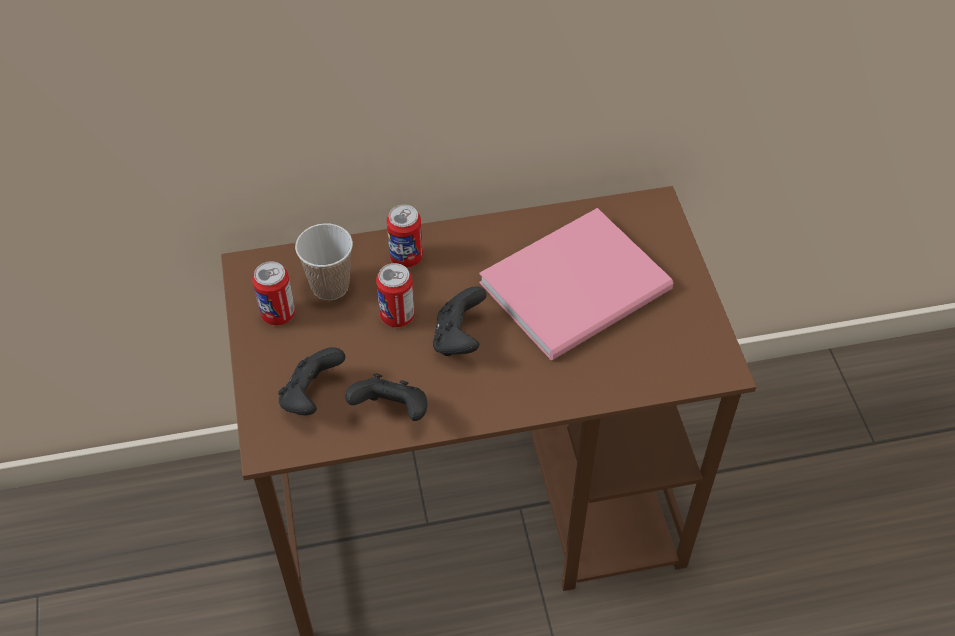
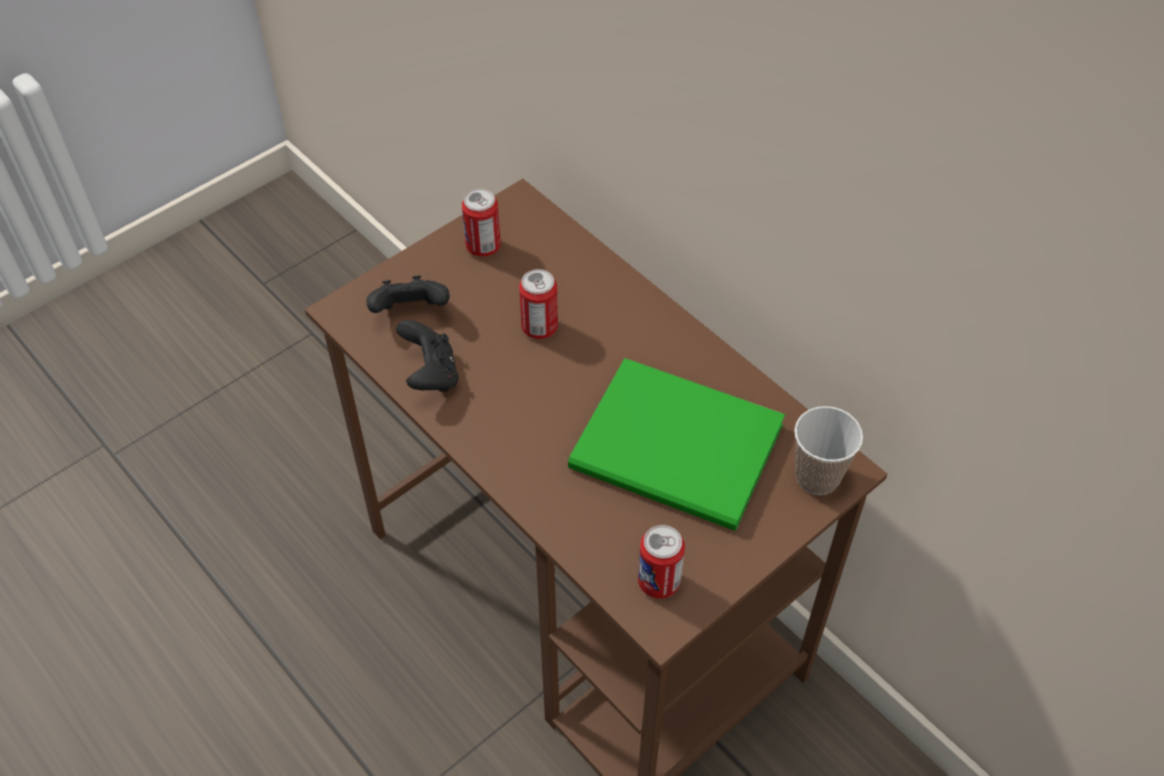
camera: 60 degrees right, 0 degrees up
cup [295,223,353,301] -> cup moved to [794,406,863,495]
can [387,205,423,268] -> can moved to [638,525,685,599]
black game controller [433,286,486,356] -> none
pink book [479,208,673,360] -> green book [568,358,785,531]

